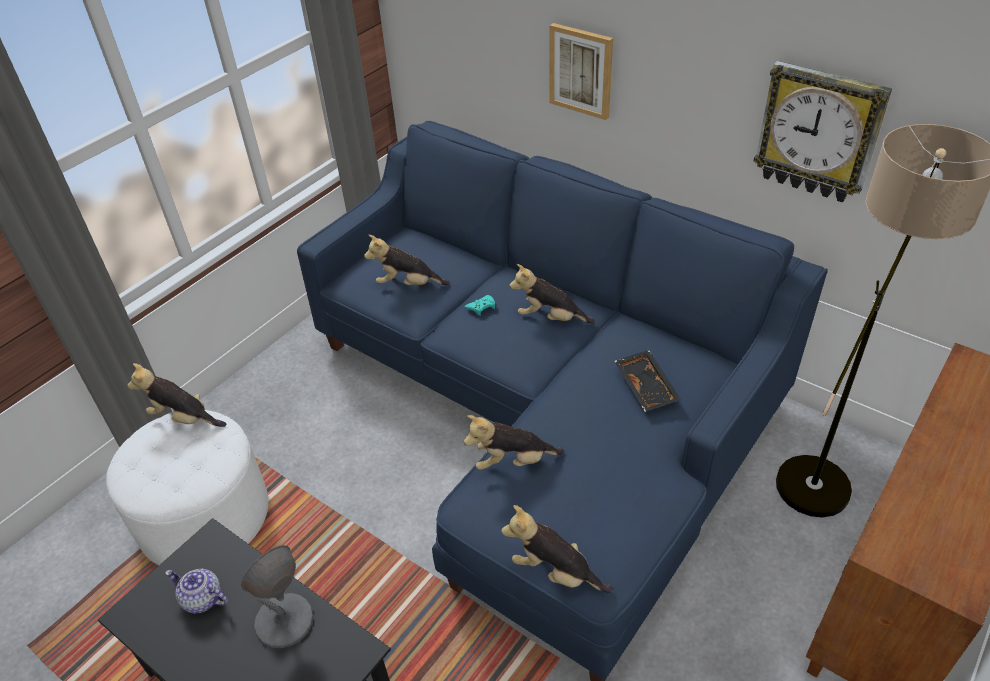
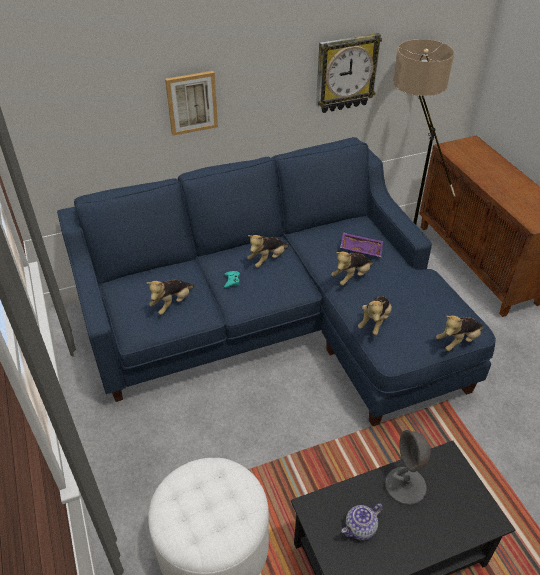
camera: 60 degrees left, 0 degrees up
plush toy [128,363,226,427] -> plush toy moved to [331,252,374,286]
black tray [614,350,681,412] -> purple tray [340,232,383,257]

